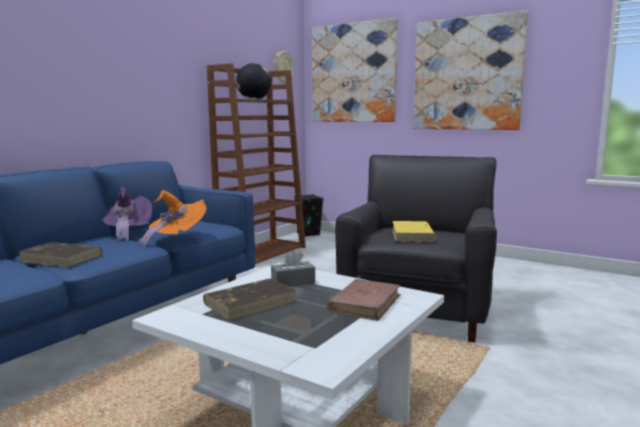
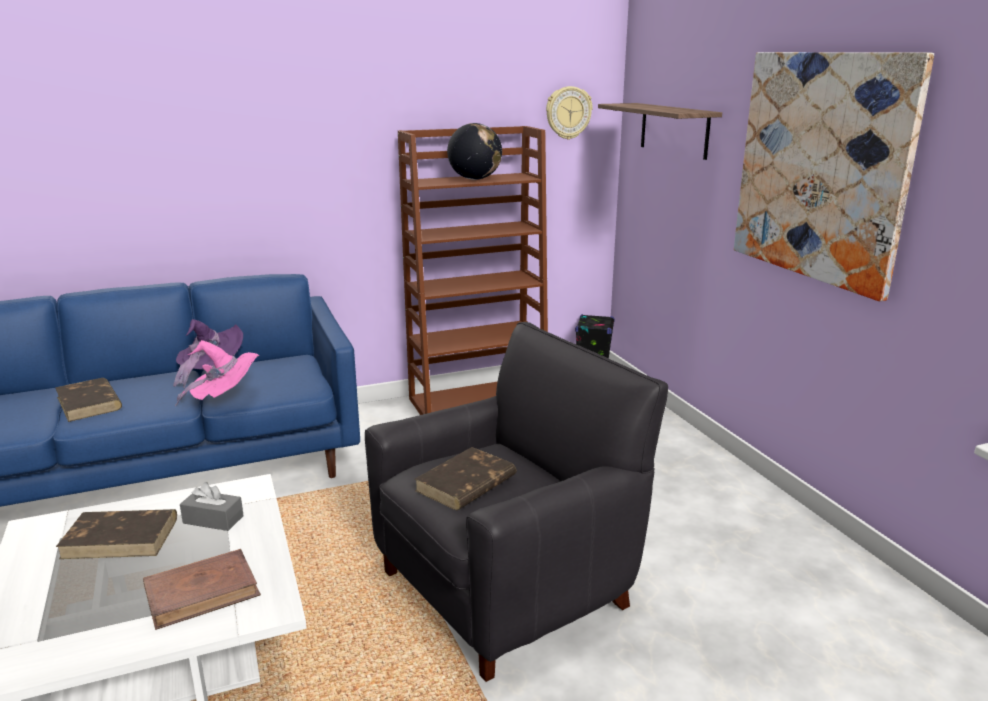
camera: 35 degrees right, 10 degrees up
orange hat [138,190,206,248] -> pink hat [175,340,259,406]
picture [312,18,398,122] -> shelf [598,103,722,160]
yellow book [392,221,436,242] -> brown book [415,447,516,510]

